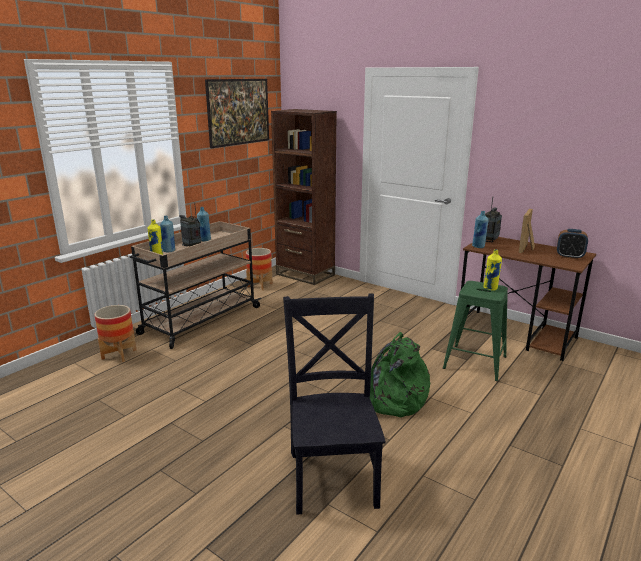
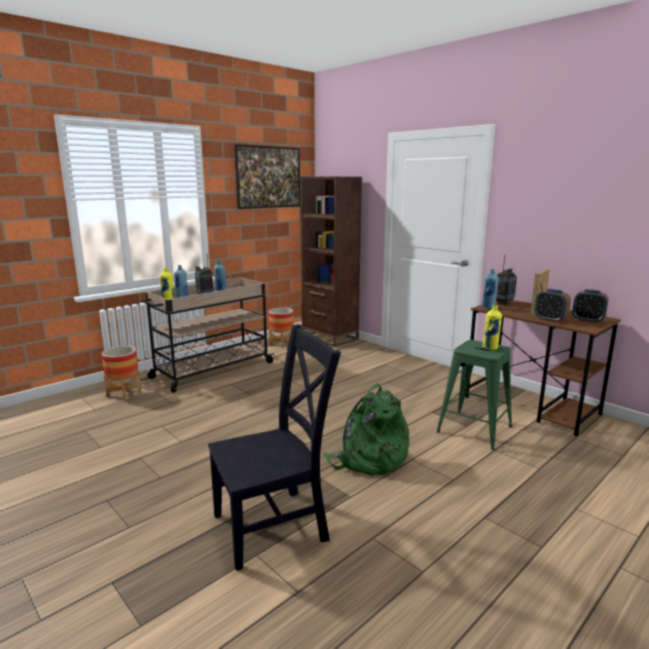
camera: 10 degrees right, 5 degrees down
black chair [283,293,386,514] -> black chair turned 60 degrees clockwise [208,324,341,571]
none -> alarm clock [535,289,571,323]

